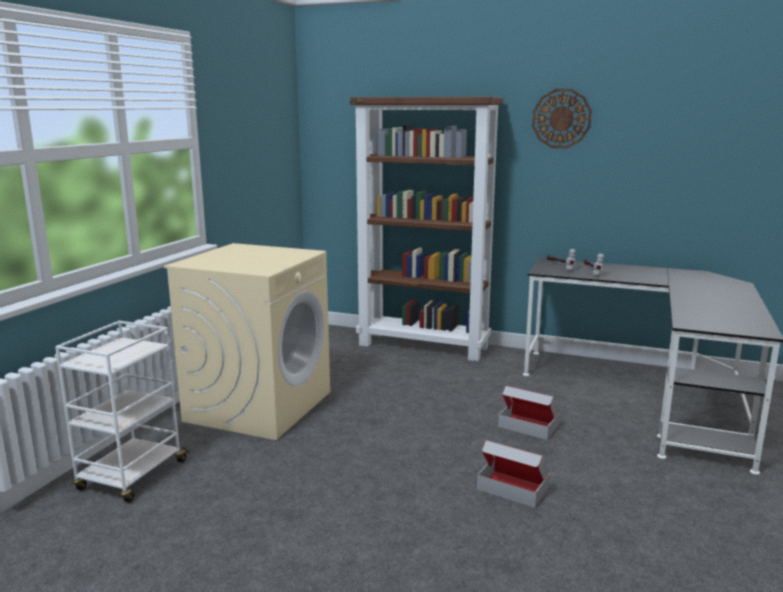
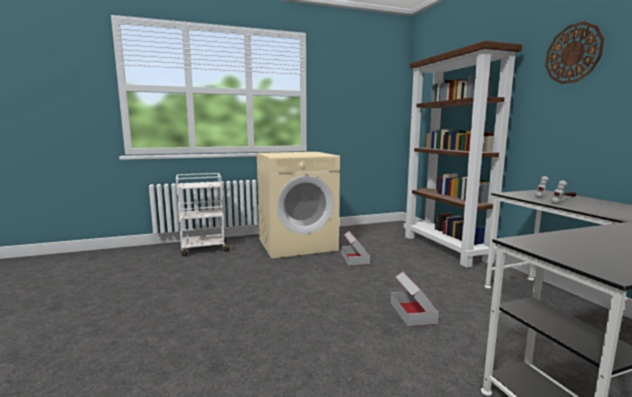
camera: 50 degrees right, 5 degrees down
cardboard box [477,440,550,508] -> cardboard box moved to [341,231,370,265]

